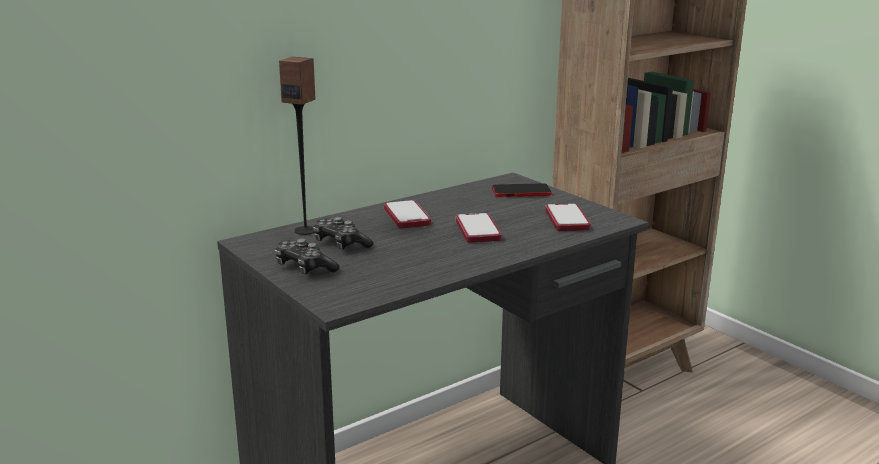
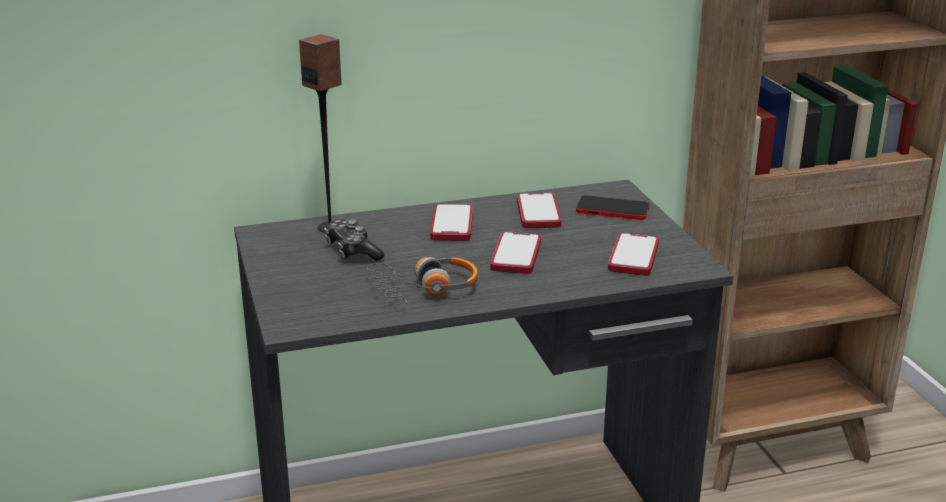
camera: 20 degrees right, 5 degrees up
game controller [275,238,340,275] -> none
none -> headphones [366,257,478,303]
none -> phone [517,193,561,228]

